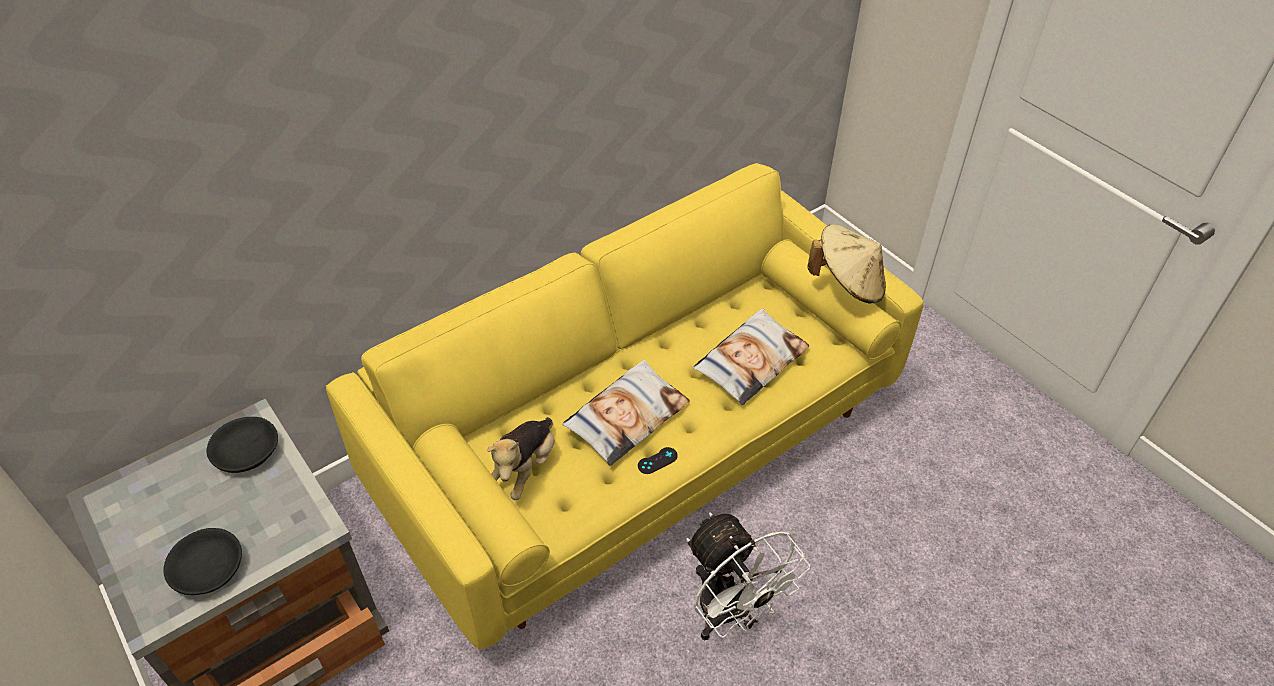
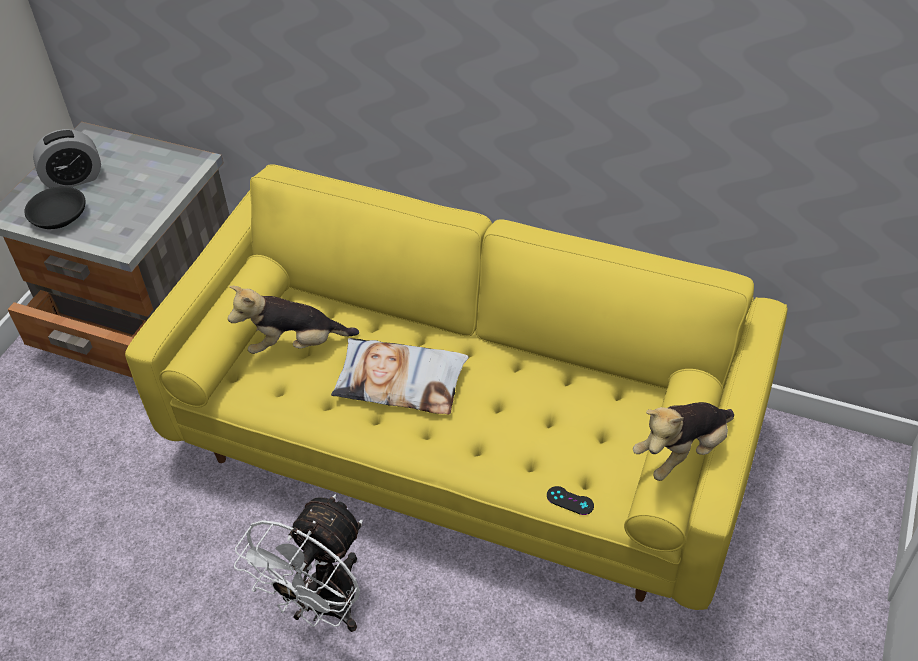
camera: 60 degrees right, 0 degrees up
black bowl [207,417,278,473] -> none
black game controller [638,447,678,474] -> black game controller moved to [547,486,594,515]
pillow [693,309,809,405] -> none
beige hat [807,224,886,304] -> plush toy [633,402,734,481]
none -> alarm clock [33,129,101,188]

